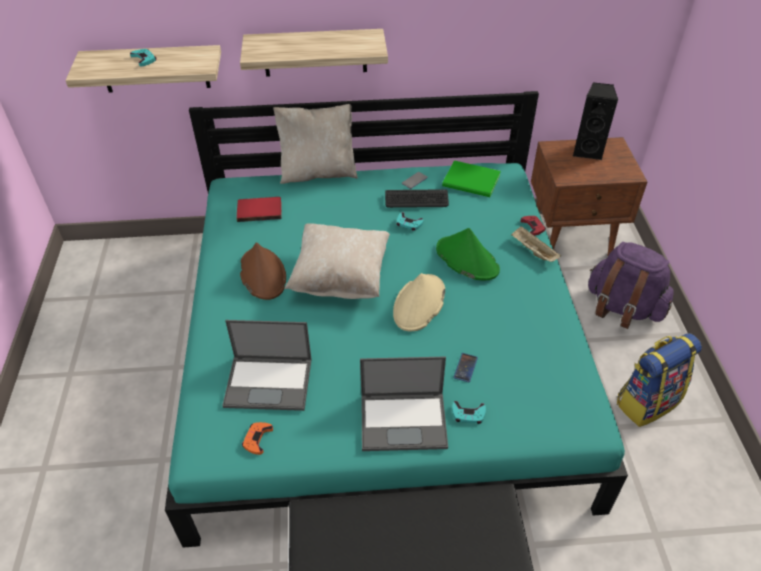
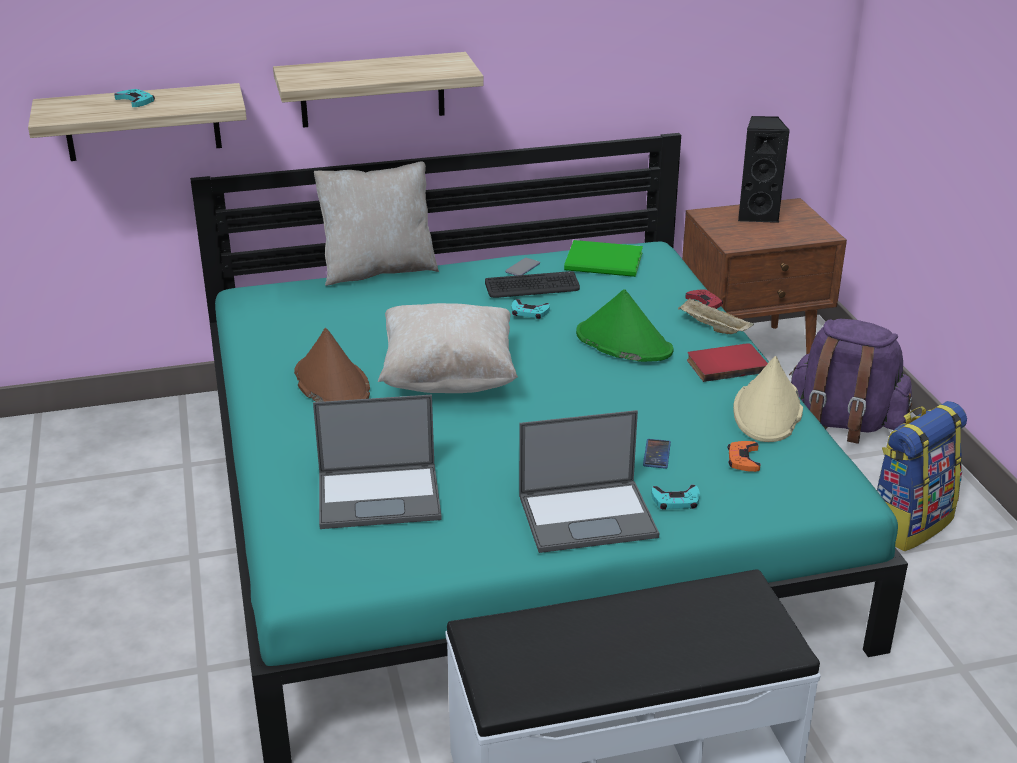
camera: 10 degrees left, 15 degrees down
red book [236,197,282,222] -> red book moved to [687,343,768,382]
orange game controller [242,422,273,455] -> orange game controller moved to [727,441,761,472]
beige hat [393,273,445,331] -> beige hat moved to [733,356,803,442]

